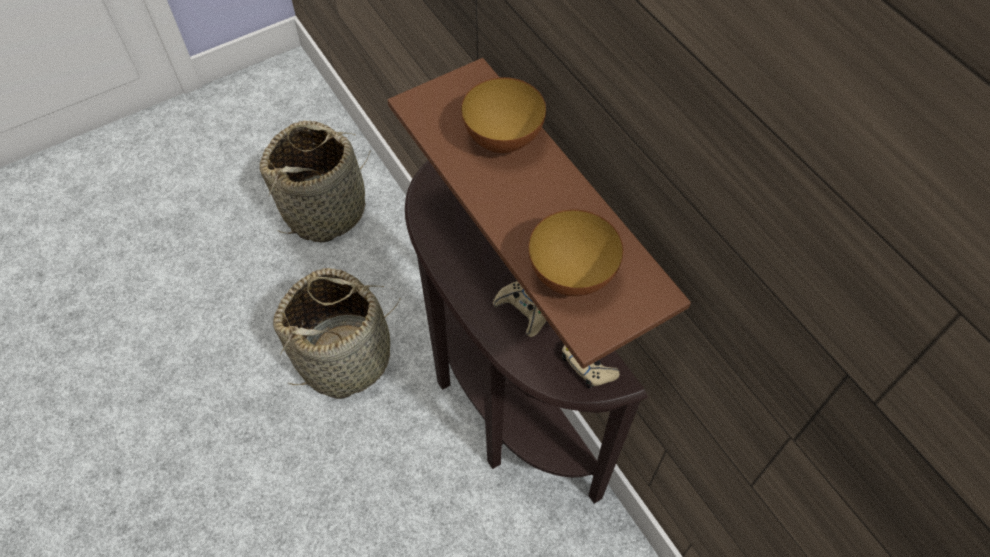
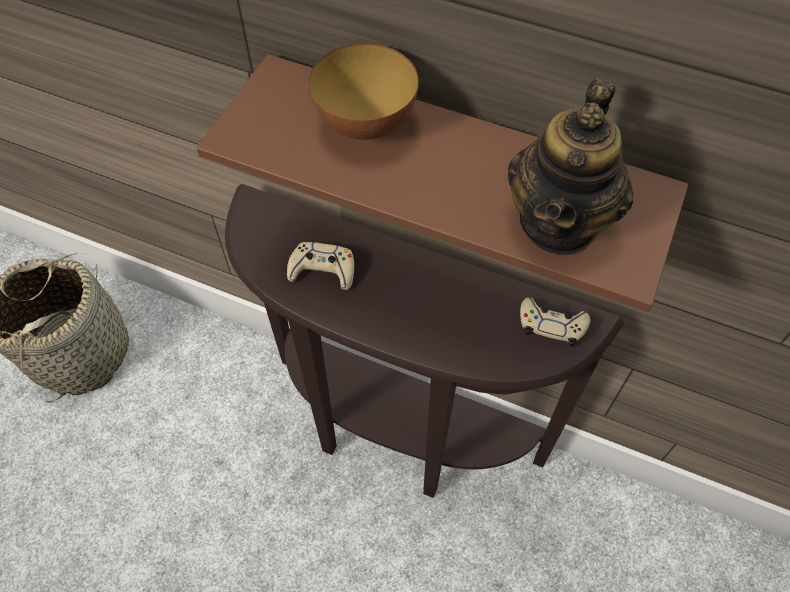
camera: 35 degrees left, 0 degrees up
basket [273,268,401,399] -> none
beige game controller [493,281,547,337] -> beige game controller moved to [287,241,354,290]
bowl [528,210,623,296] -> teapot [507,78,633,255]

